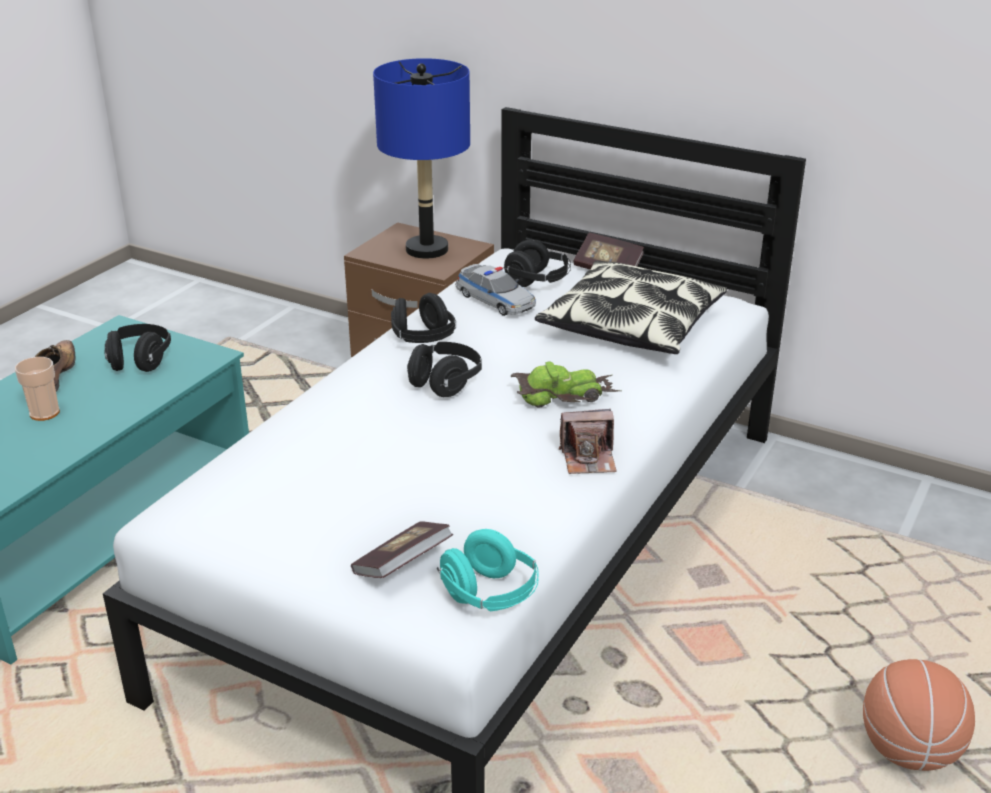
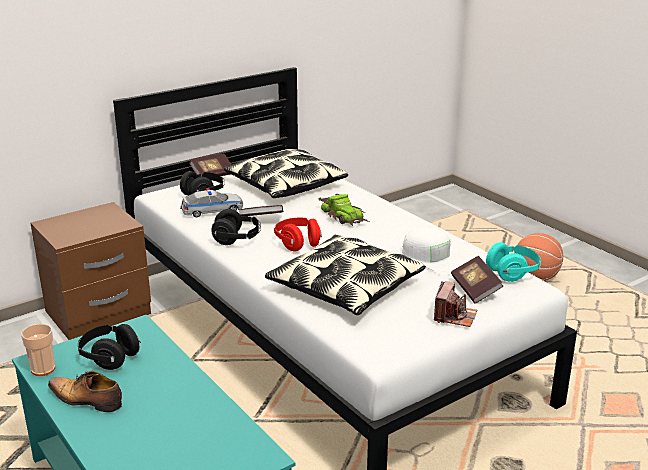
camera: 65 degrees left, 5 degrees down
cup [15,357,60,421] -> cup moved to [21,324,55,376]
blue table lamp [373,58,470,259] -> none
black headphones [407,342,482,397] -> red headphones [274,218,322,251]
toy car [511,362,621,408] -> toy car turned 135 degrees clockwise [319,194,370,226]
camera [559,409,617,474] -> camera moved to [434,281,477,327]
none -> book [238,205,283,216]
none -> pillow [265,235,426,315]
none -> white cap [402,227,465,275]

